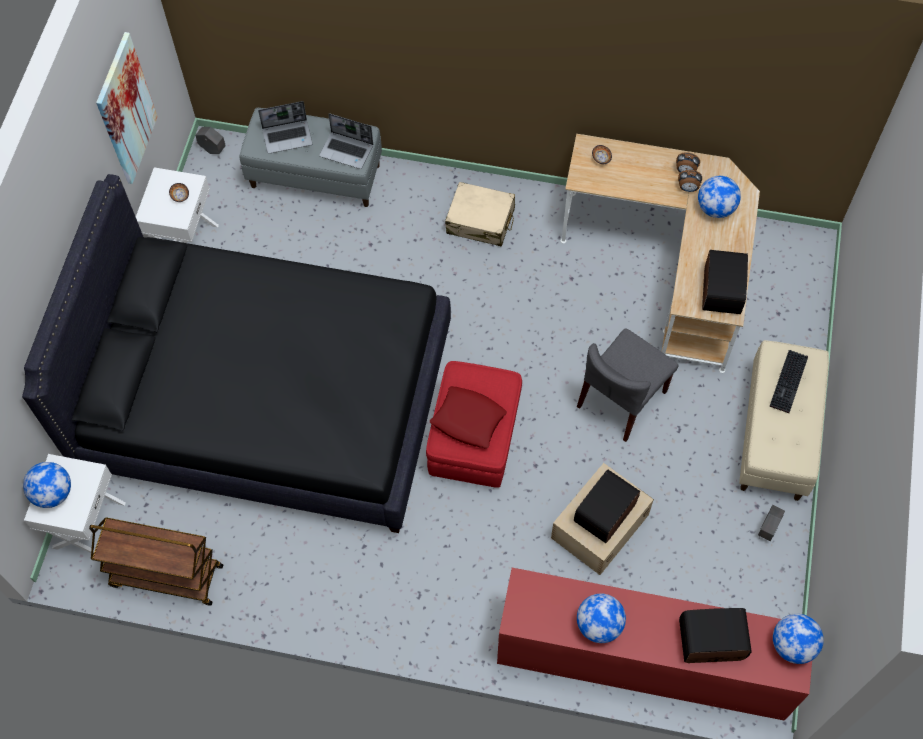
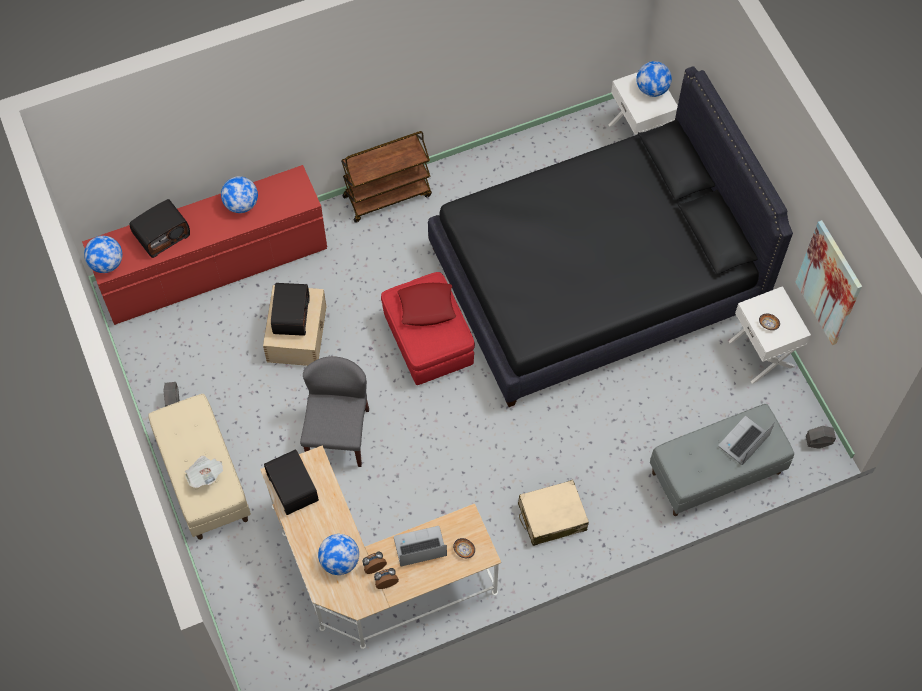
camera: 145 degrees right, 0 degrees up
brown cart [89,517,223,606] -> brown cart moved to [341,131,432,223]
laptop [319,113,373,169] -> laptop moved to [394,526,447,566]
keyboard [769,350,808,413] -> newspaper [185,455,223,488]

